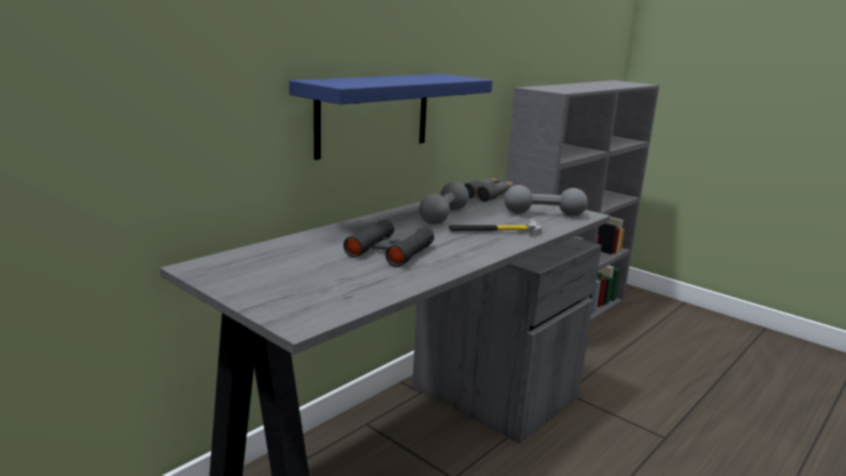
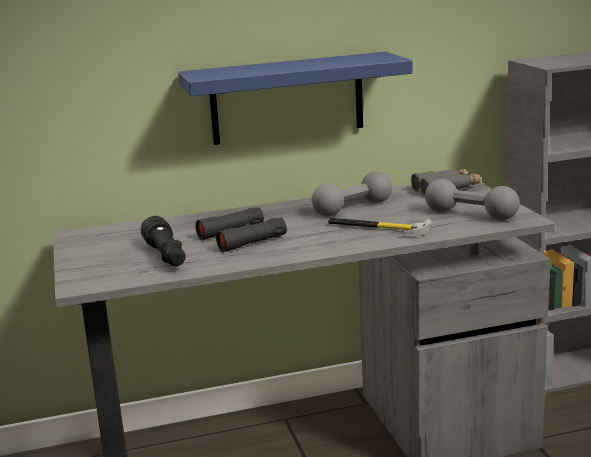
camera: 35 degrees right, 0 degrees up
none -> black flashlight [141,216,186,266]

